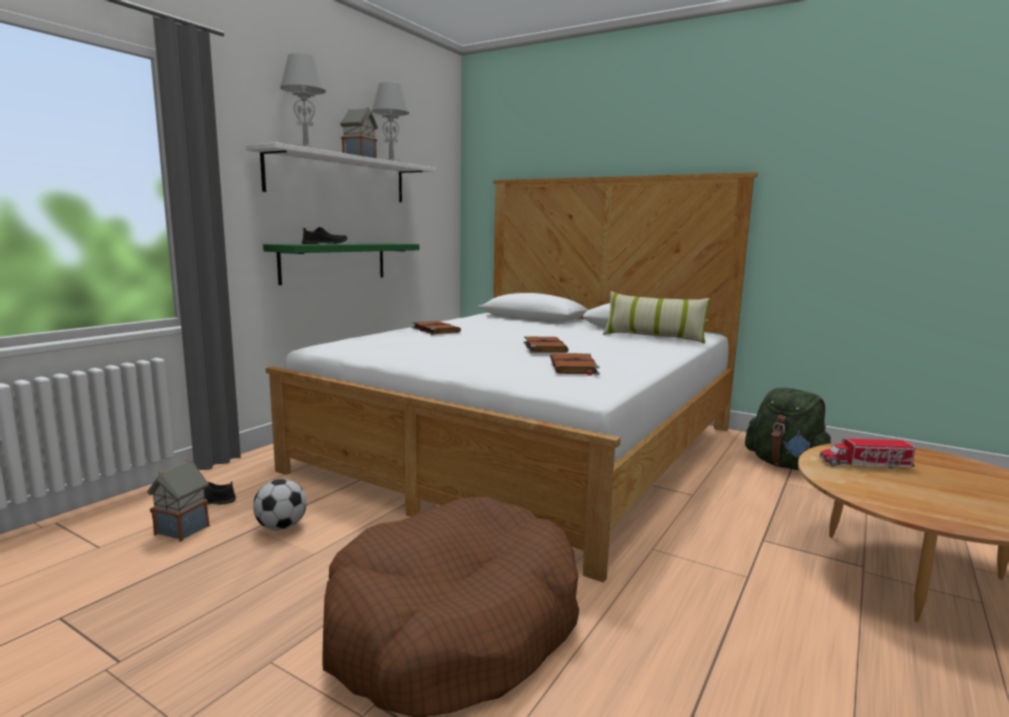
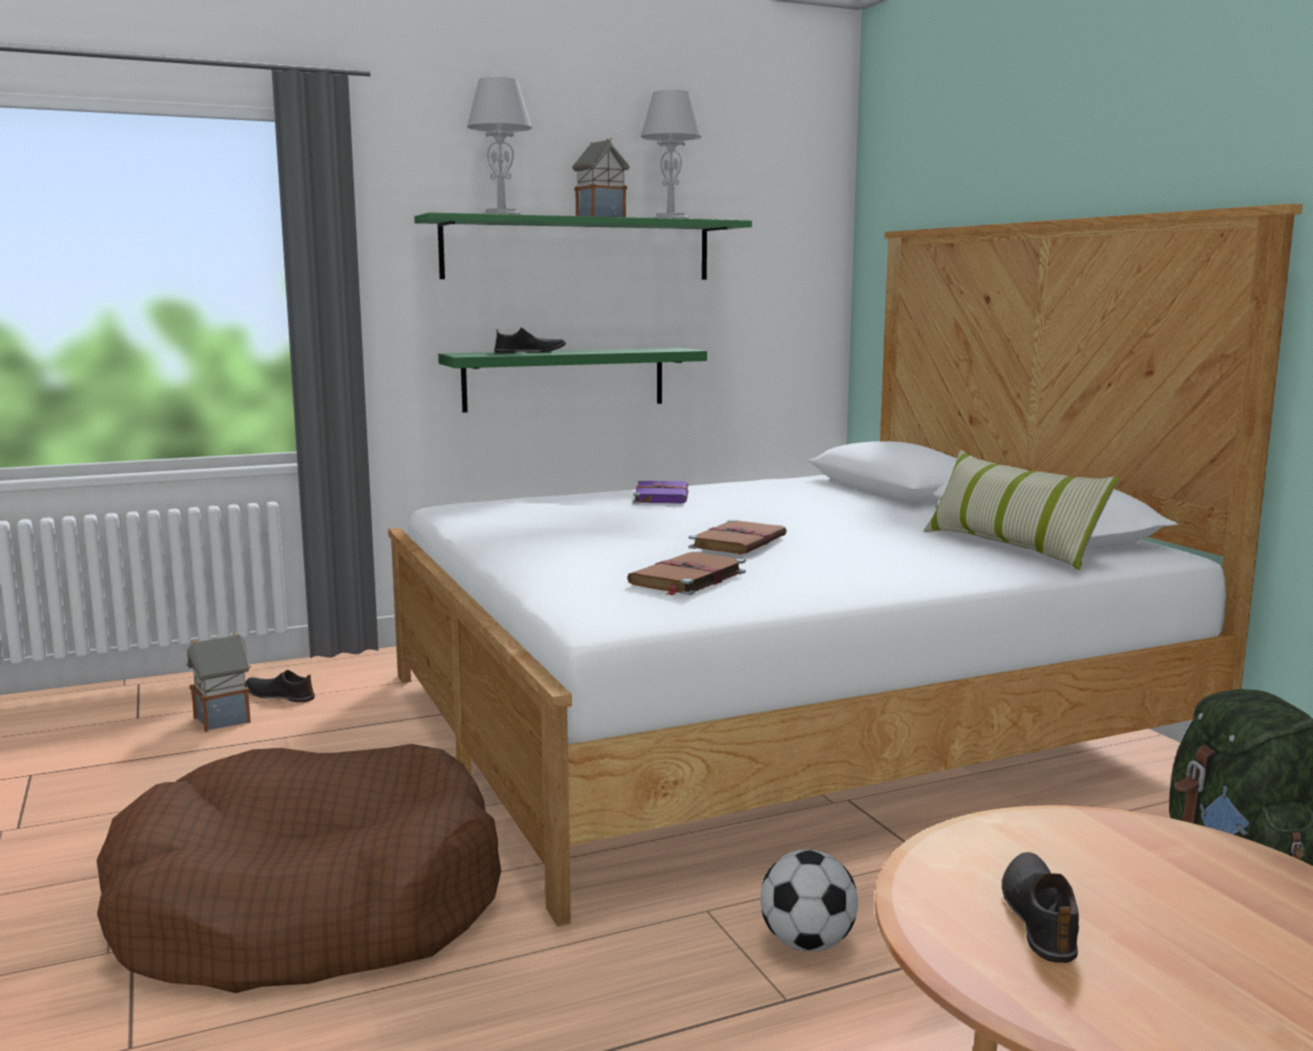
camera: 35 degrees right, 0 degrees up
white shelf [245,142,436,202] -> green shelf [414,212,752,280]
football [253,479,307,530] -> football moved to [760,850,858,952]
brown book [412,321,461,335] -> purple book [633,480,688,504]
toy truck [819,438,915,469] -> none
none -> black shoe [1002,852,1079,963]

